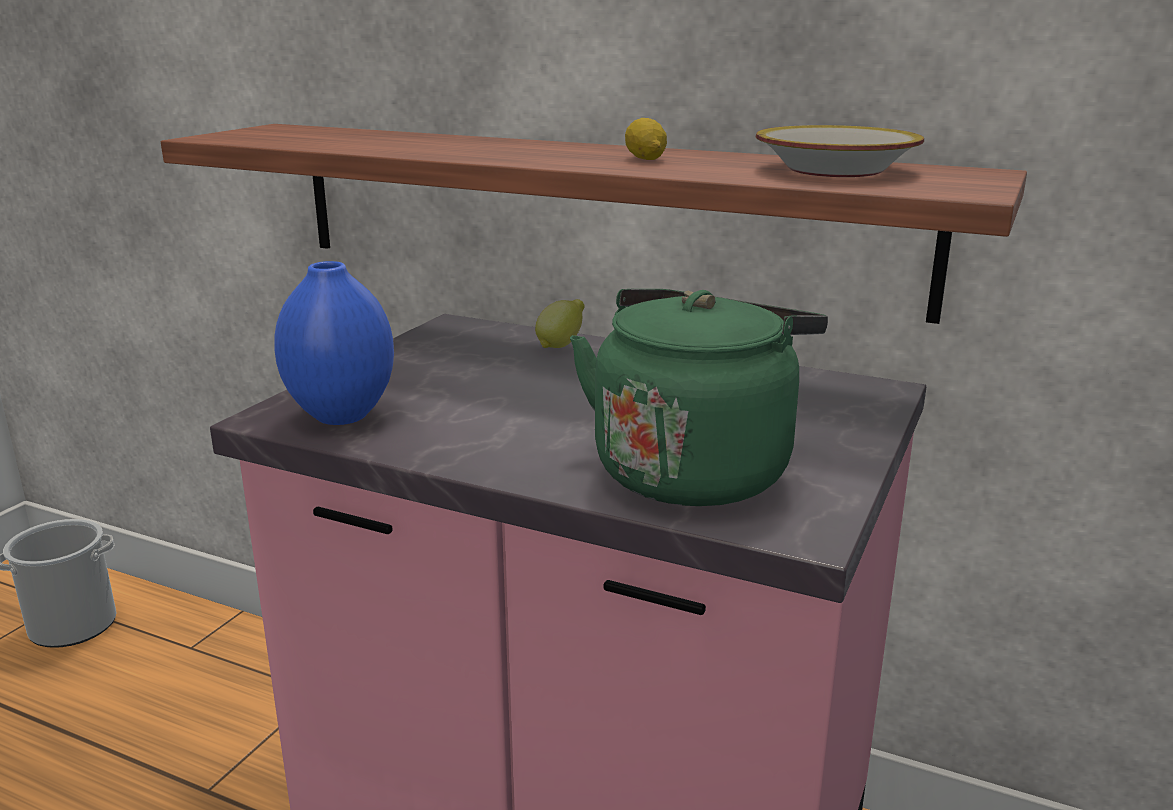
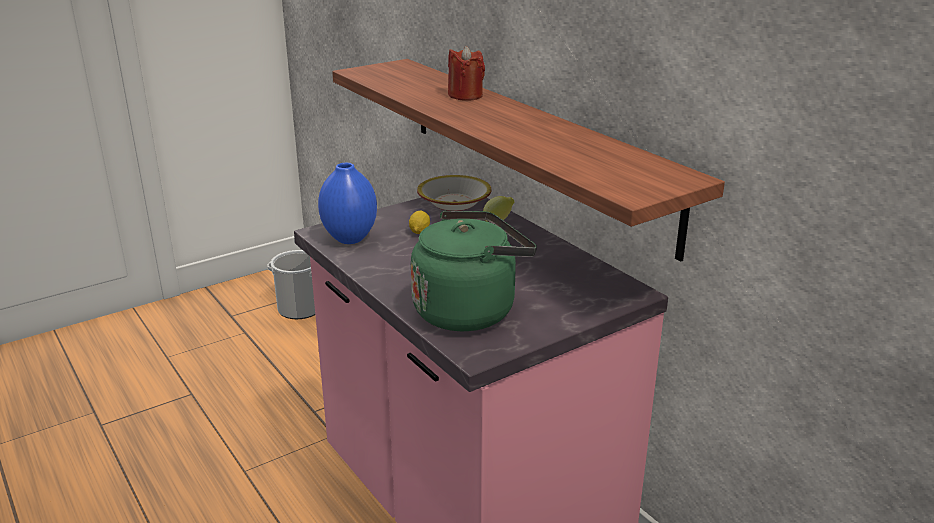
camera: 30 degrees right, 5 degrees up
lemon [625,118,667,160] -> lemon moved to [409,210,430,234]
bowl [756,125,924,177] -> bowl moved to [417,175,492,211]
none -> red candle [448,46,485,101]

